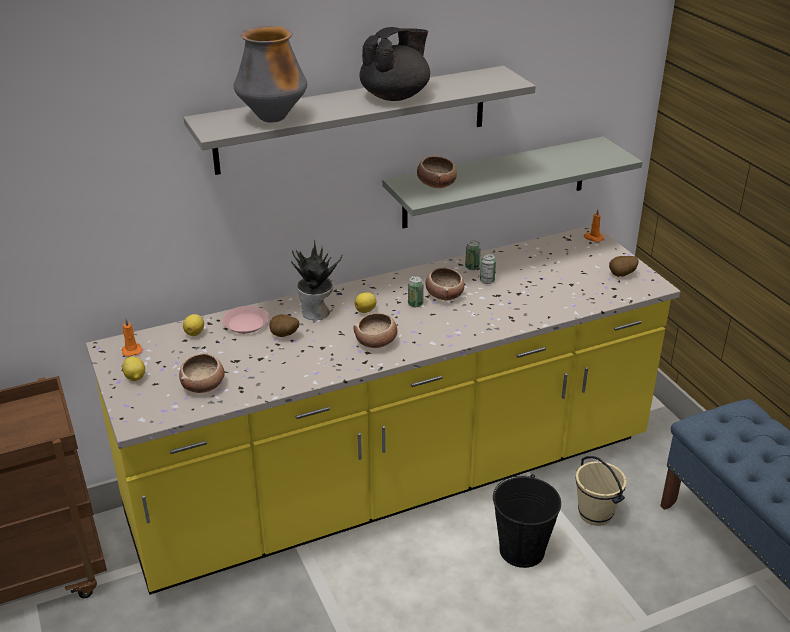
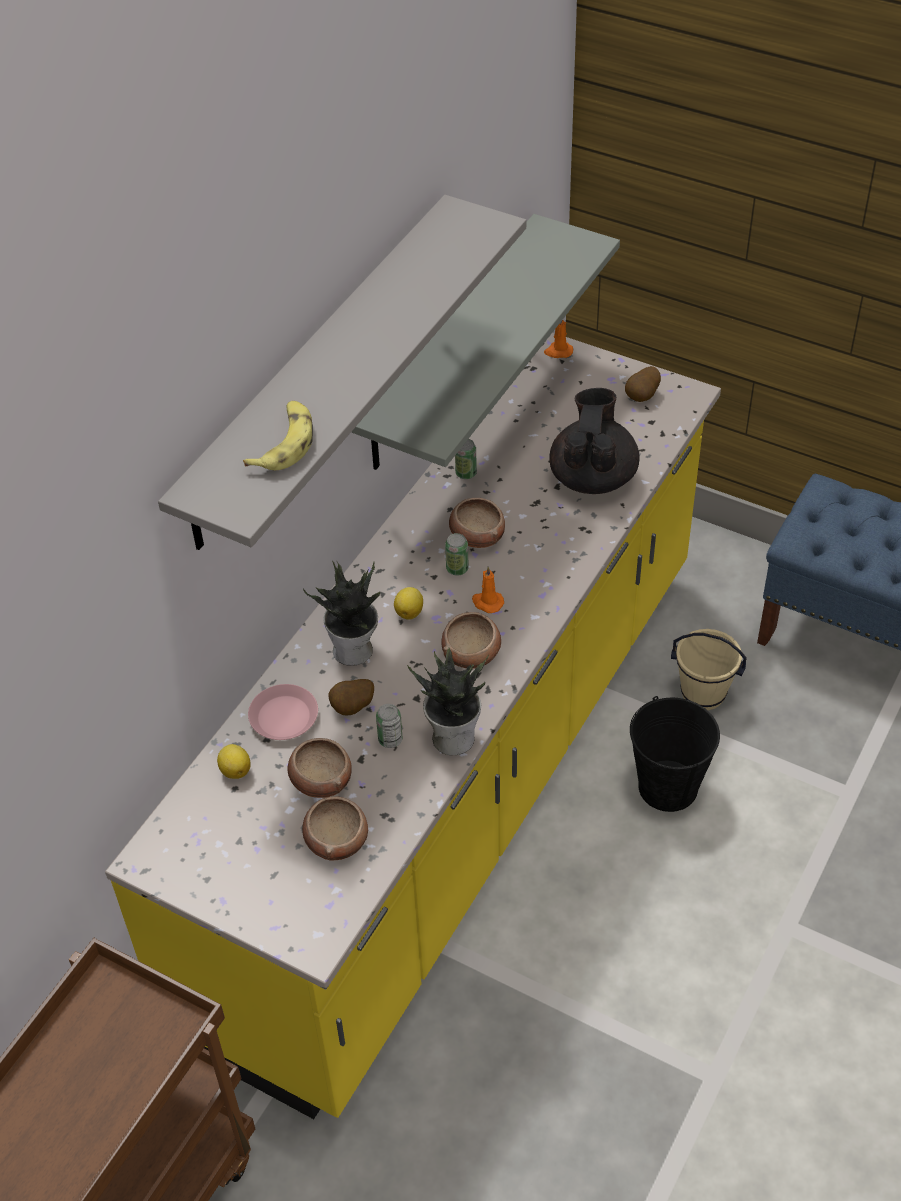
camera: 35 degrees left, 15 degrees up
orange candle [122,319,143,357] -> orange candle moved to [472,566,504,613]
lemon [122,357,145,381] -> none
vase [234,26,307,123] -> banana [243,401,313,471]
black teapot [360,27,430,101] -> black teapot moved to [549,388,640,494]
bowl [417,156,457,188] -> bowl moved to [287,738,352,798]
can [480,254,496,284] -> can moved to [376,704,402,748]
none -> potted plant [407,648,489,755]

